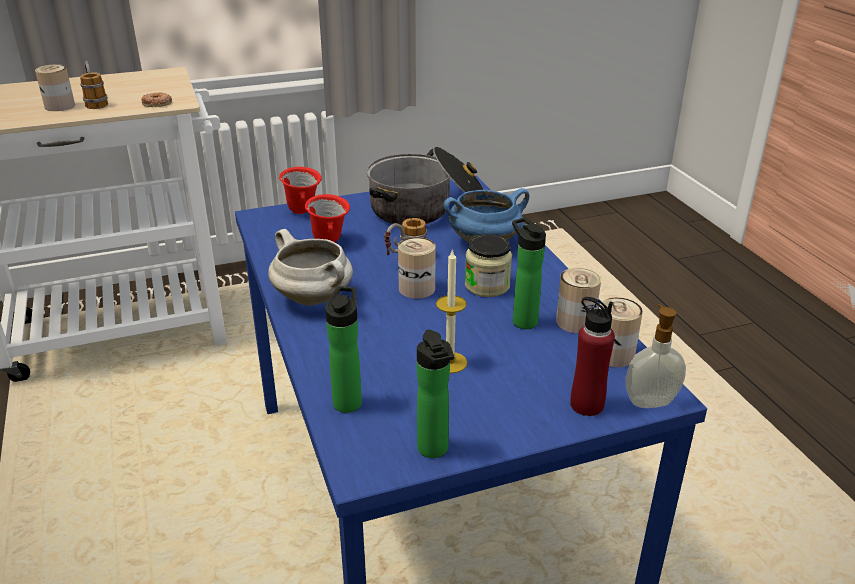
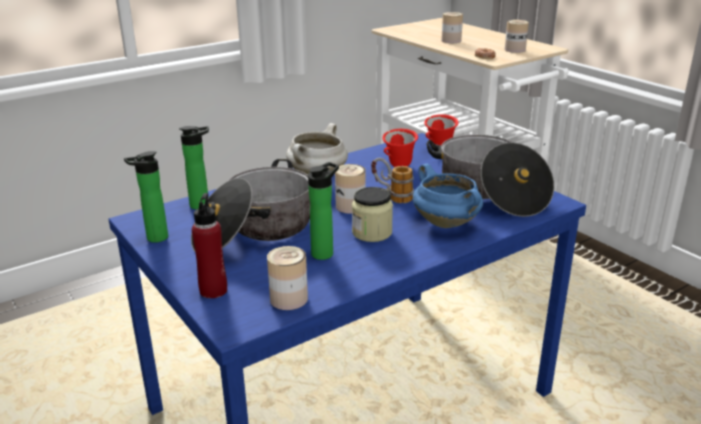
camera: 75 degrees right, 5 degrees down
mug [80,61,108,109] -> none
candle [436,249,467,373] -> cooking pot [191,159,310,252]
can [556,268,601,333] -> can moved to [505,20,529,53]
soap dispenser [625,304,686,408] -> none

